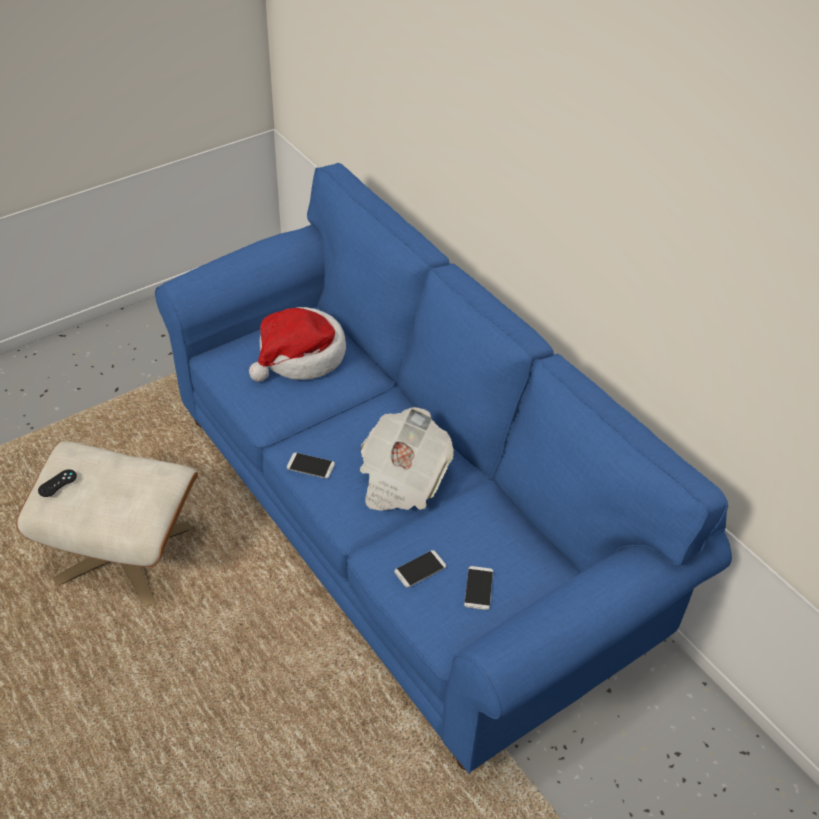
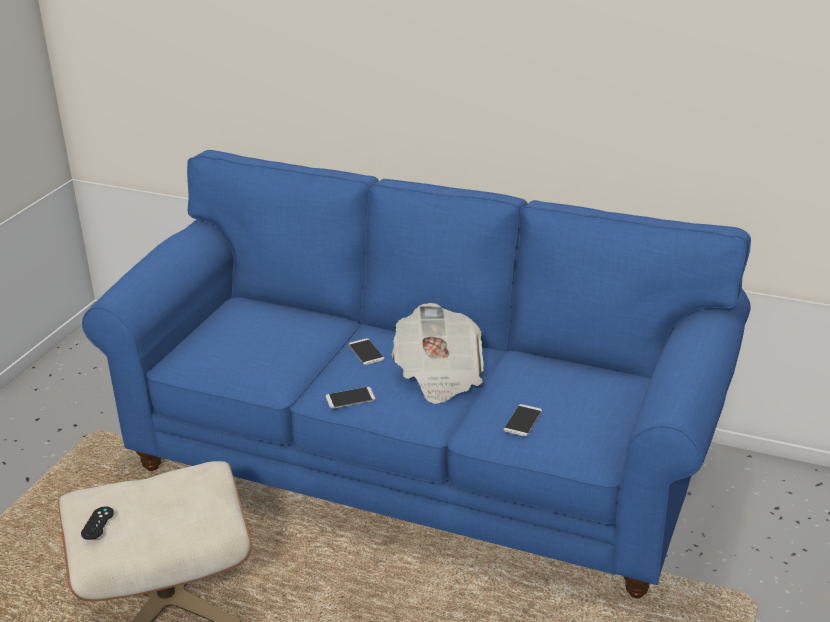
camera: 30 degrees left, 15 degrees down
hat [249,307,346,382] -> none
phone [464,566,493,610] -> phone moved to [349,338,384,365]

